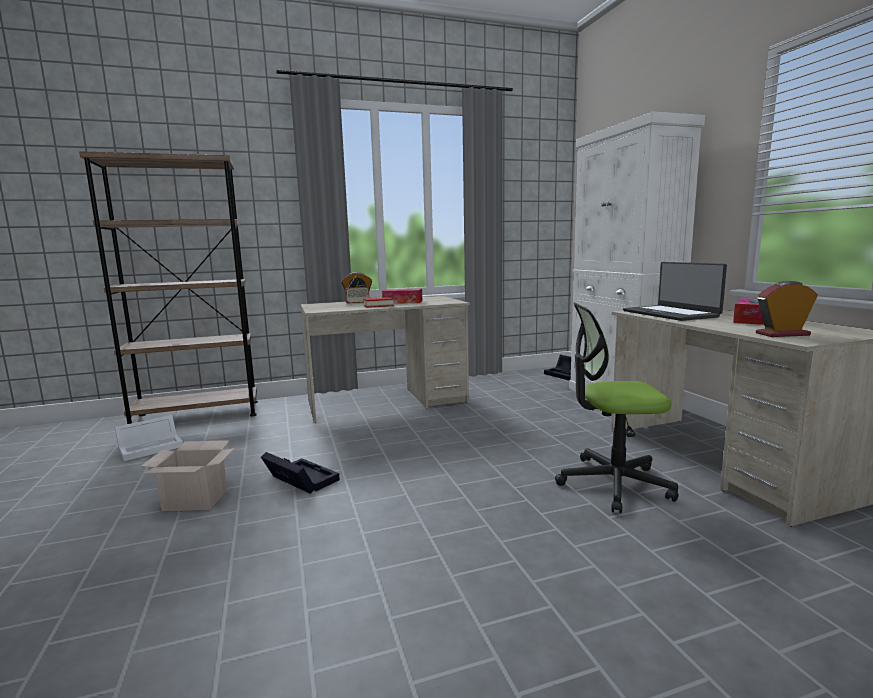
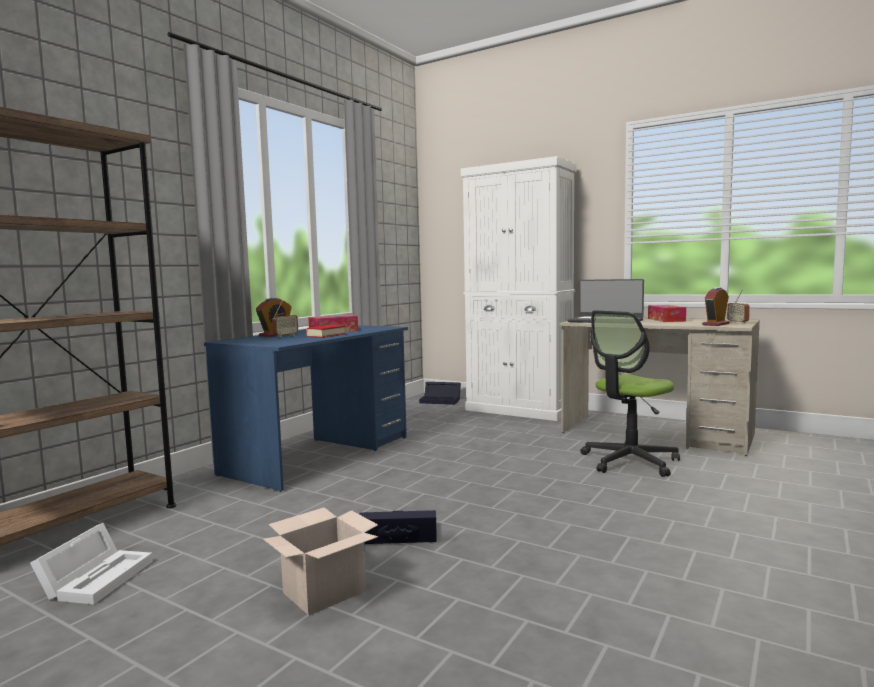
camera: 40 degrees left, 5 degrees down
beige desk [300,296,470,423] -> blue desk [204,325,408,492]
none -> radio [727,289,750,324]

